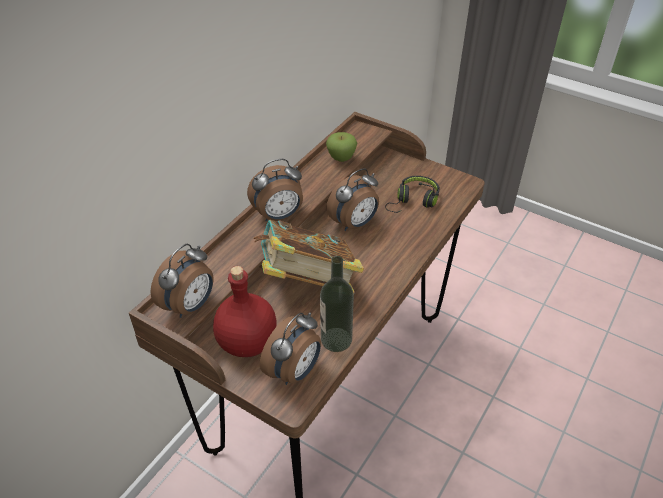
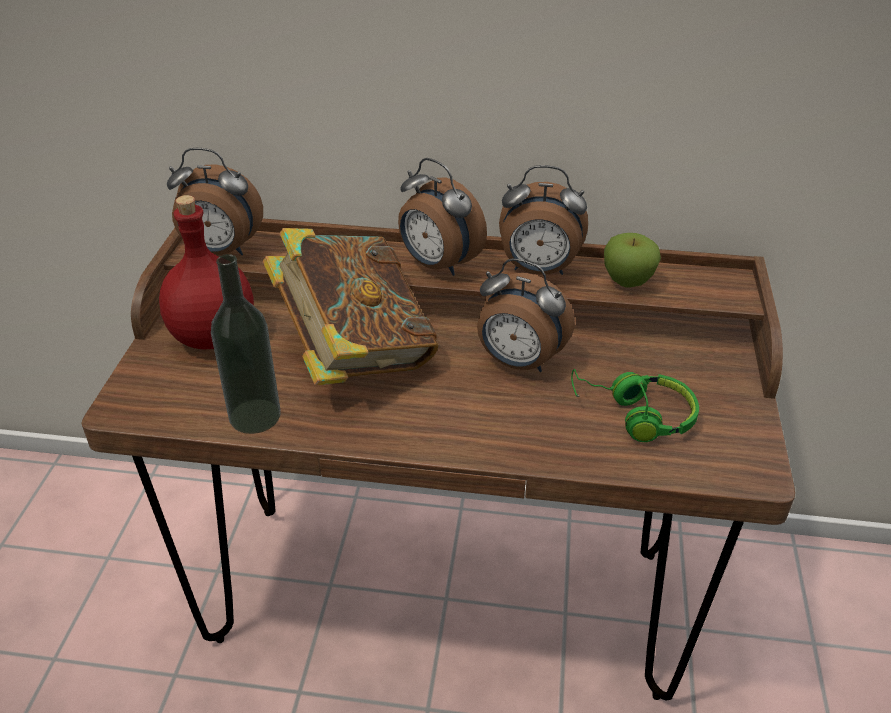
camera: 65 degrees right, 5 degrees down
alarm clock [260,312,321,385] -> alarm clock moved to [499,165,588,275]
black headphones [385,176,440,213] -> green headphones [571,369,699,442]

